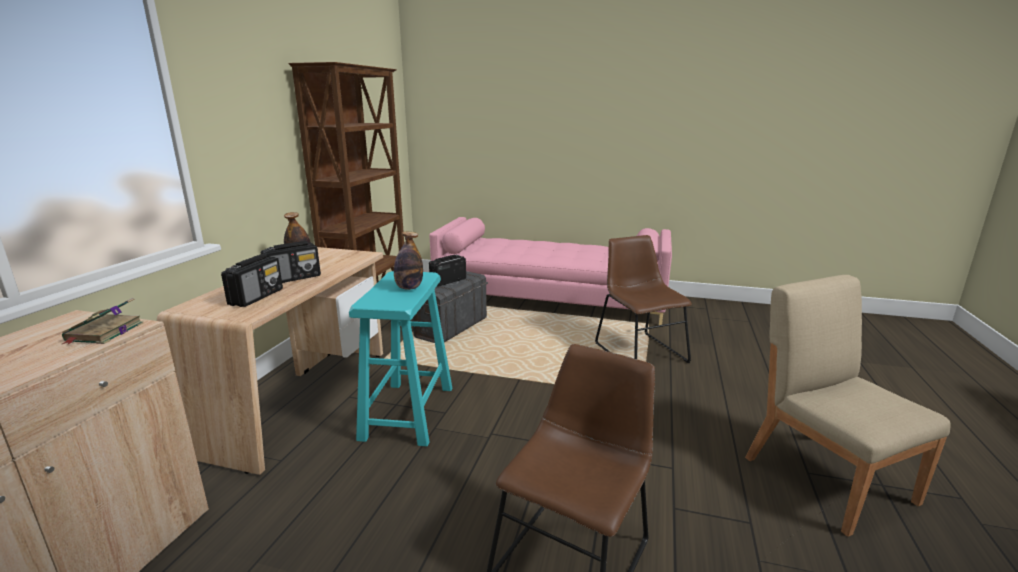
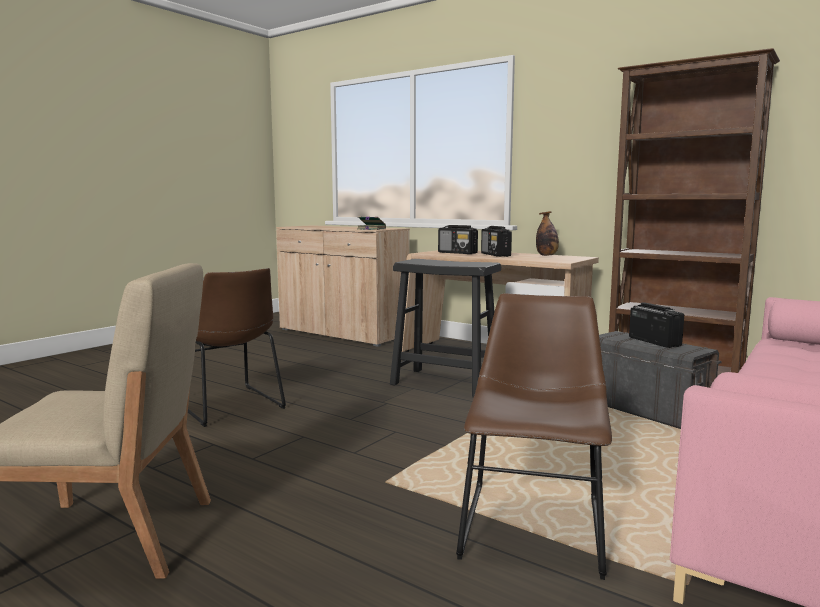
camera: 110 degrees right, 10 degrees down
turquoise stool [349,271,452,446] -> black stool [390,259,501,398]
bottle [394,232,423,290] -> none
brown chair [595,235,692,363] -> brown chair turned 75 degrees counterclockwise [456,293,612,580]

